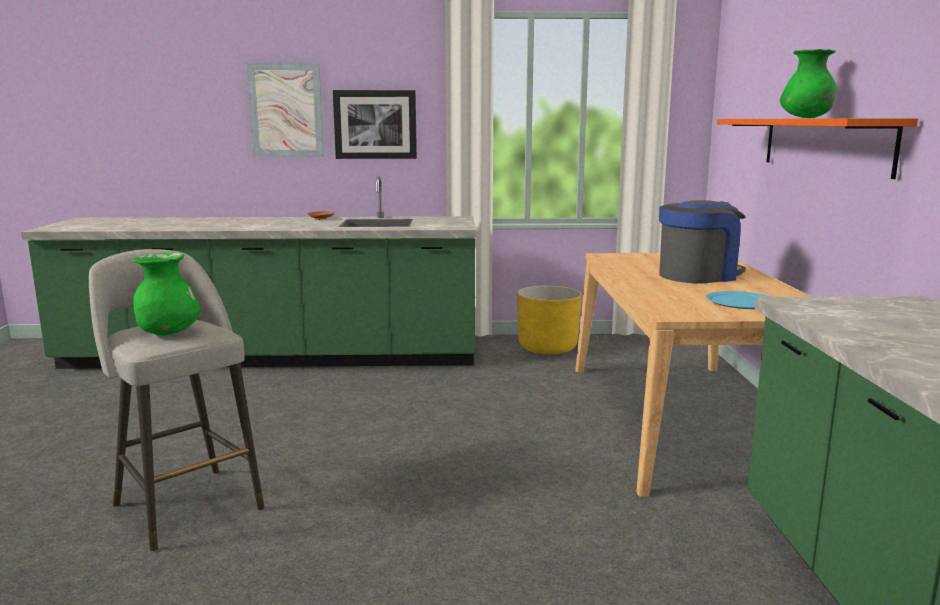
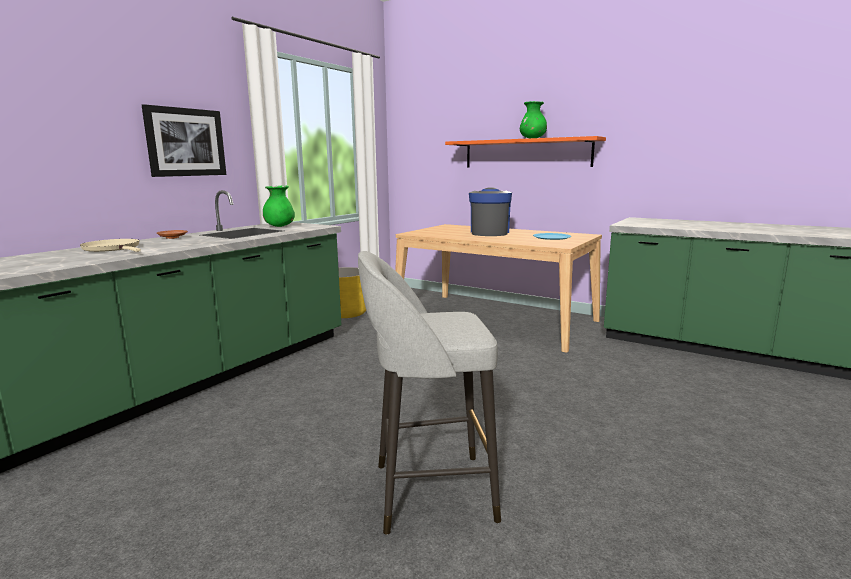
camera: 55 degrees left, 0 degrees up
green vase [133,253,200,335] -> green vase moved to [263,185,295,227]
picture [247,63,324,157] -> none
none -> beige frying pan [80,239,141,252]

